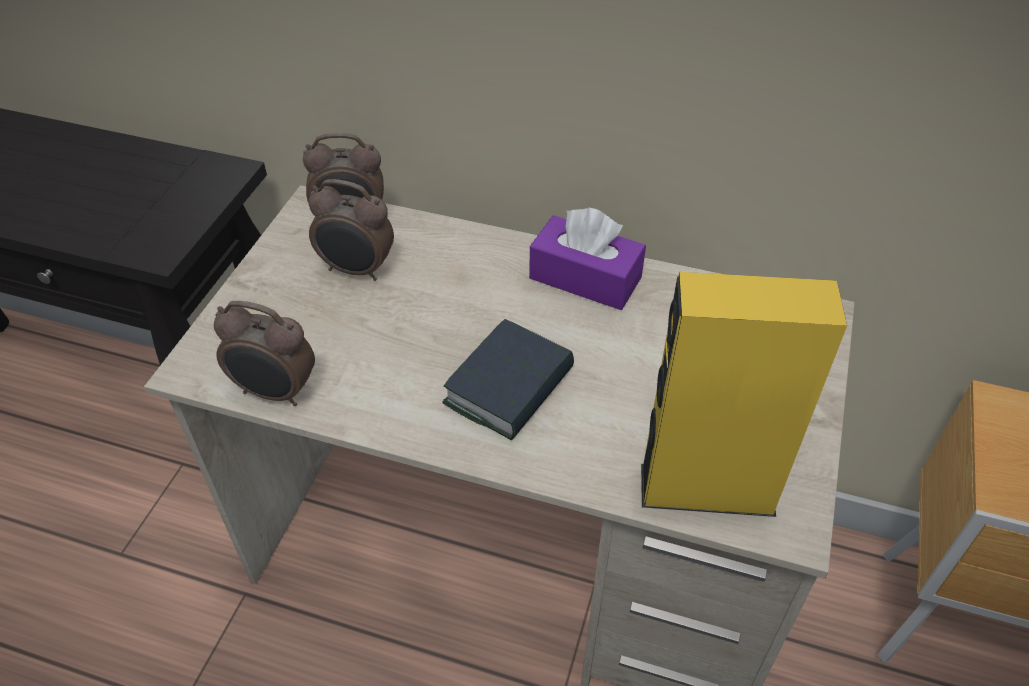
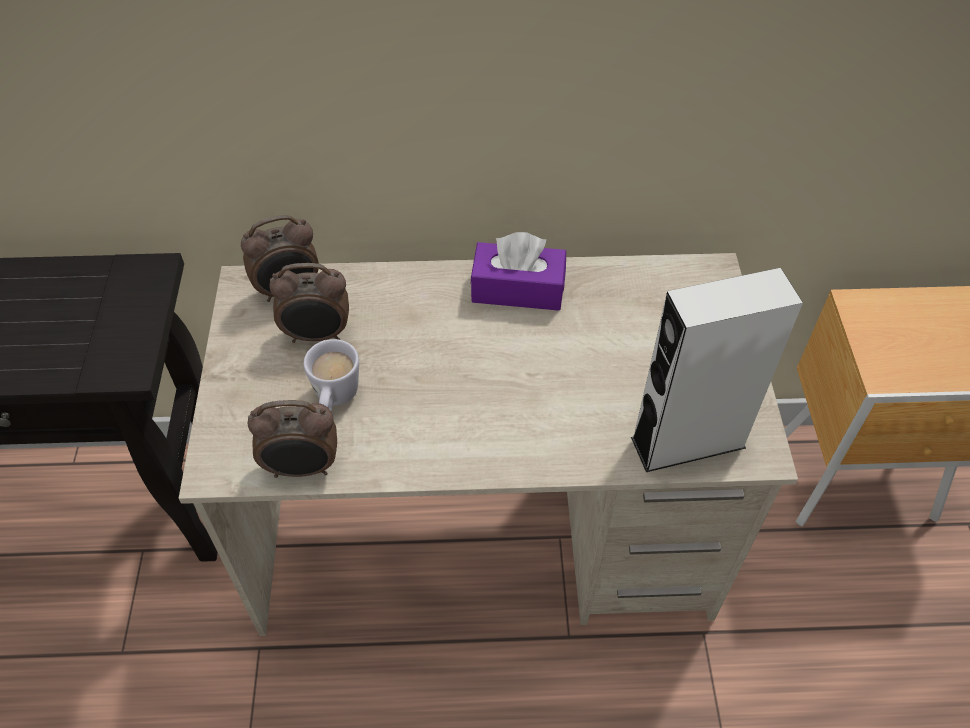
camera: 20 degrees left, 5 degrees up
book [442,319,574,440] -> none
yellow speaker [641,272,847,517] -> grey speaker [631,268,803,472]
none -> white mug [304,339,359,411]

